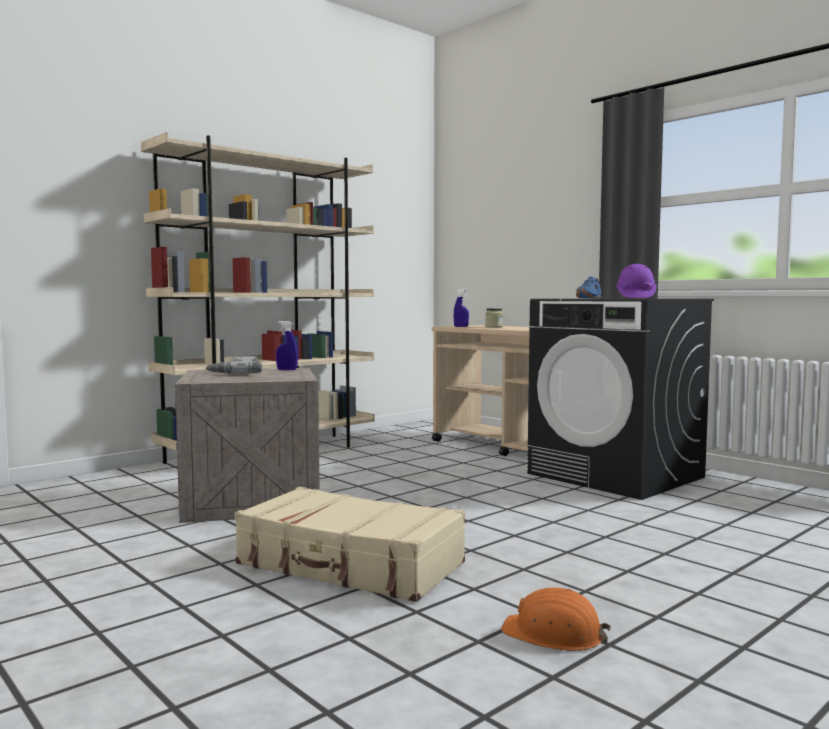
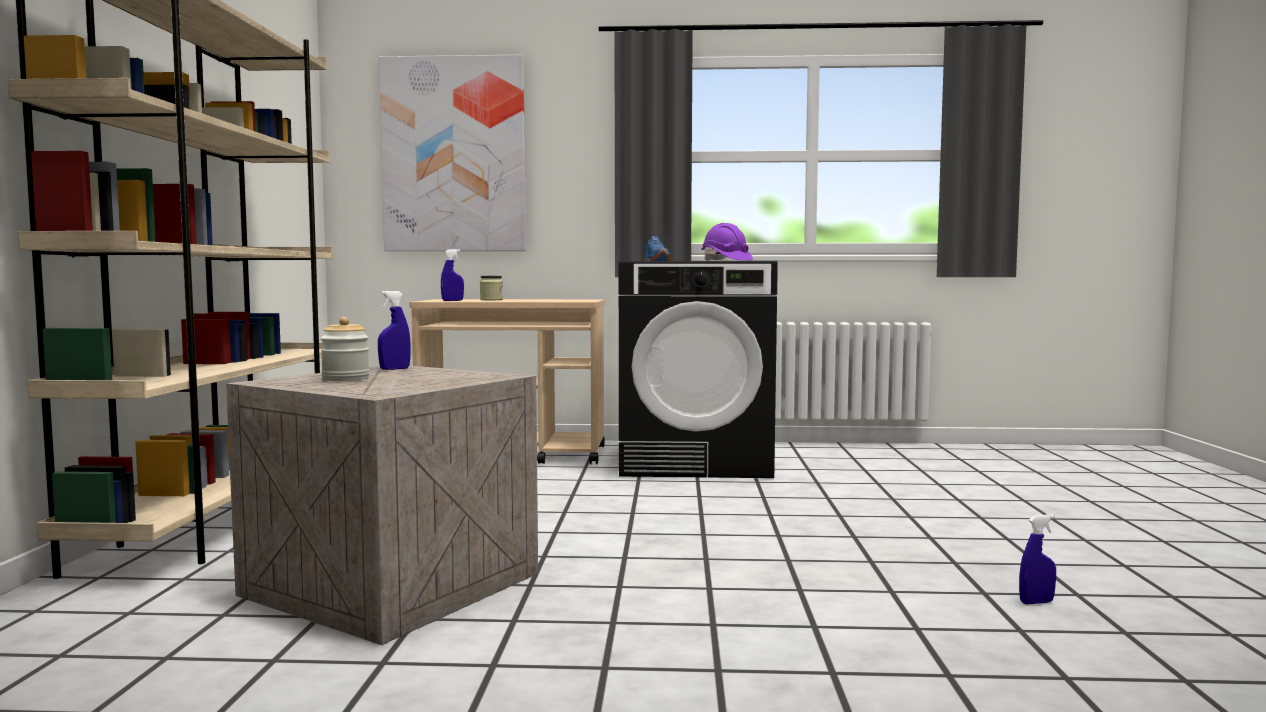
camera: 45 degrees left, 0 degrees up
power drill [206,356,262,374] -> jar [320,317,370,381]
beige suitcase [234,487,465,602] -> none
orange hard hat [501,588,611,651] -> blue spray bottle [1019,514,1056,605]
none -> picture [379,55,526,251]

